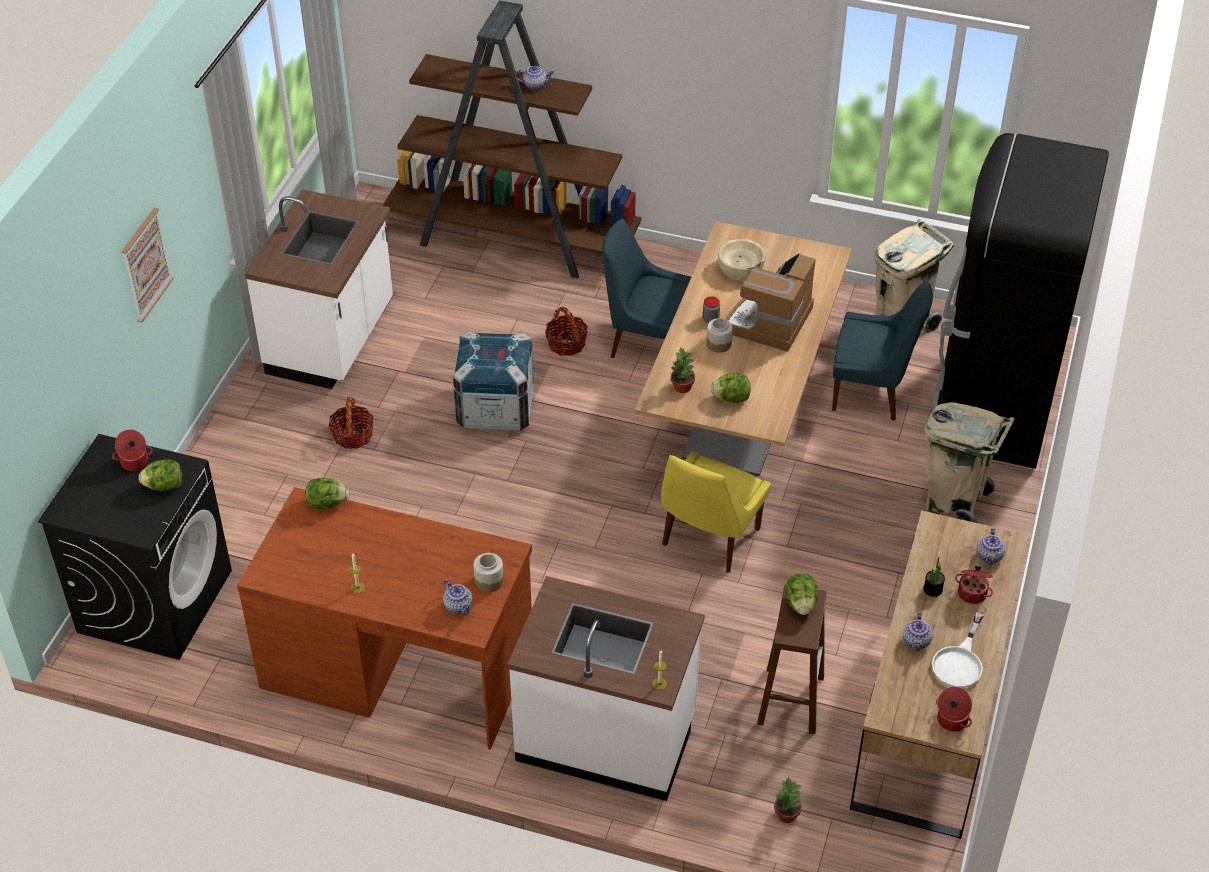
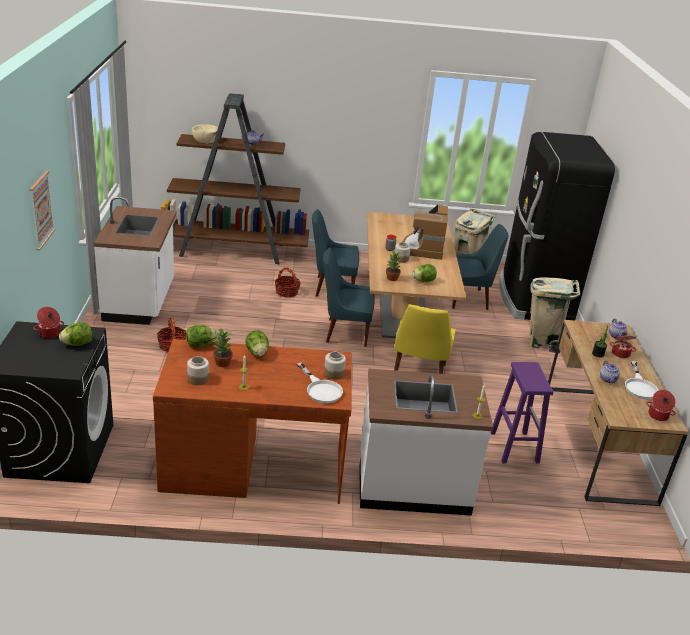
camera: 20 degrees left, 15 degrees down
teapot [443,579,473,615] -> white frying pan [297,362,343,403]
crate [453,331,534,432] -> none
beige bowl [718,239,766,281] -> beige bowl moved to [192,124,218,143]
brown stool [757,585,827,734] -> purple stool [491,362,553,463]
potted plant [774,777,803,823] -> potted plant moved to [213,327,233,367]
lettuce [785,573,819,615] -> lettuce moved to [245,330,269,356]
none -> jar [187,356,209,385]
none -> blue chair [323,248,374,347]

